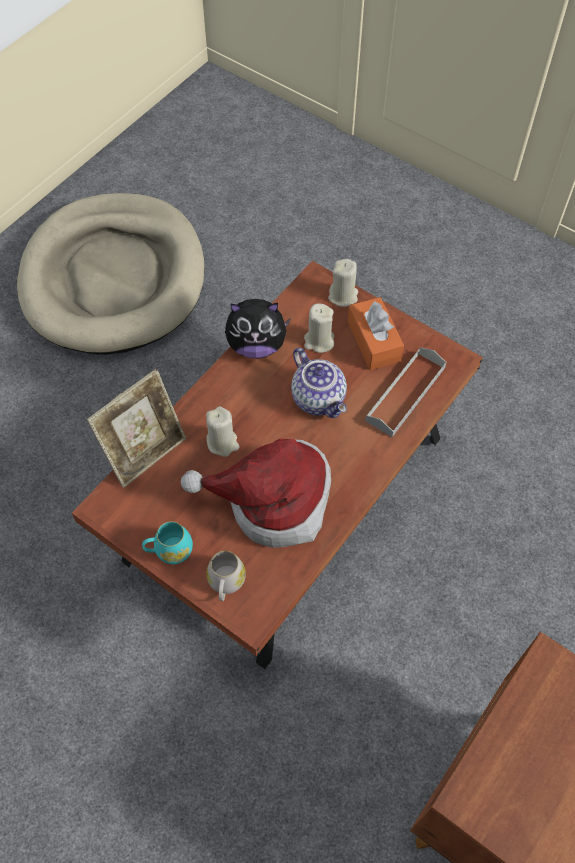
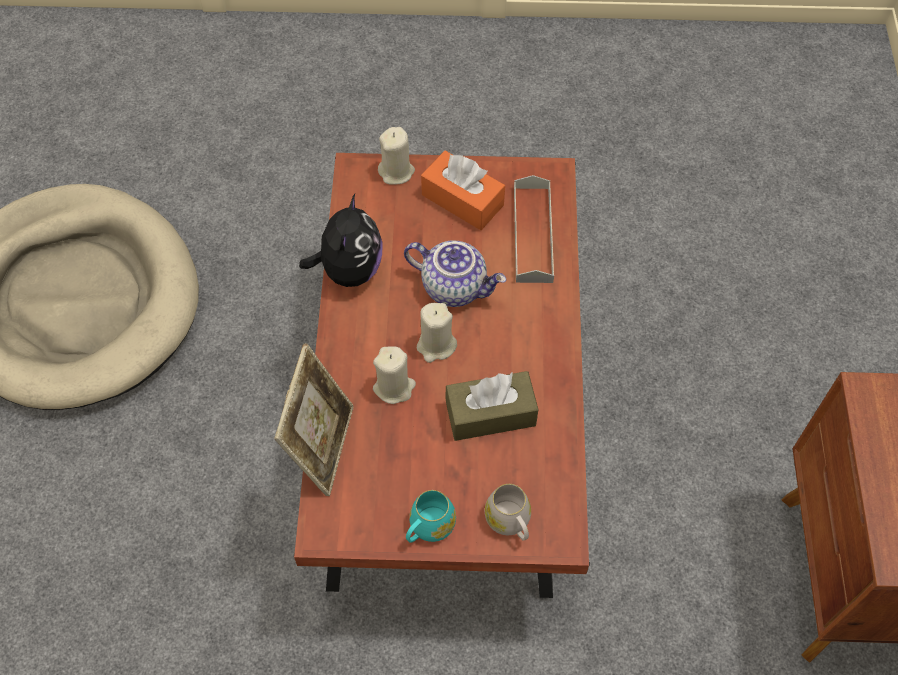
camera: 35 degrees left, 0 degrees up
hat [181,438,331,548] -> brown tissue box [445,371,539,441]
plush toy [225,299,291,359] -> plush toy turned 45 degrees counterclockwise [299,194,383,287]
beige candle [304,303,334,353] -> beige candle moved to [417,303,457,363]

